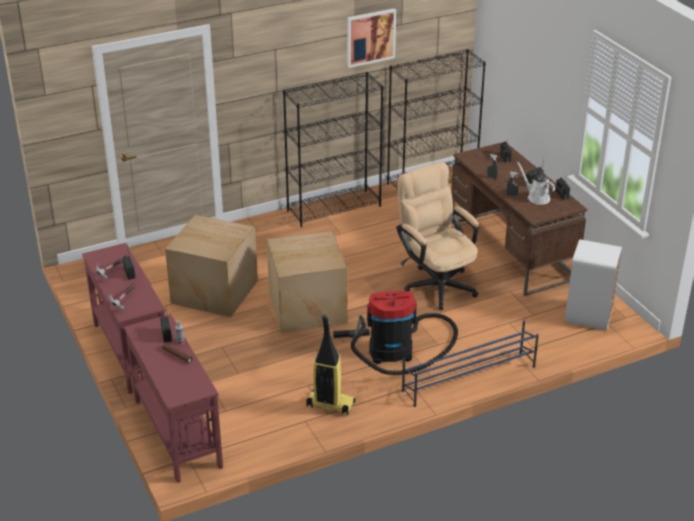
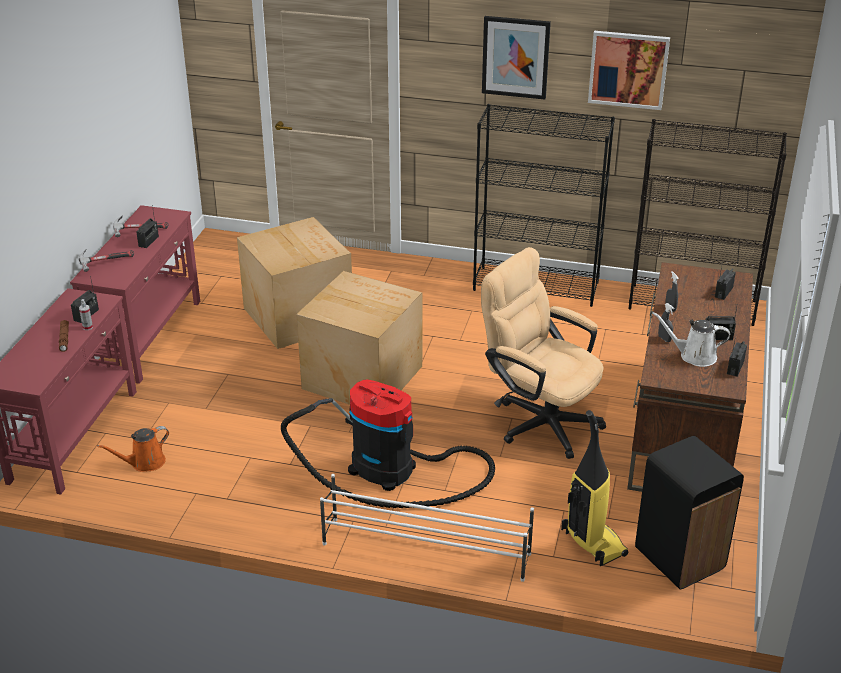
camera: 40 degrees right, 0 degrees up
vacuum cleaner [306,315,356,415] -> vacuum cleaner moved to [561,410,628,566]
beige office chair [396,162,479,310] -> beige office chair turned 60 degrees counterclockwise [481,247,606,459]
blue shoe rack [402,320,539,407] -> white shoe rack [320,474,534,582]
white watering can [517,161,555,205] -> white watering can turned 75 degrees counterclockwise [652,312,730,367]
white trash can [565,239,622,330] -> black trash can [635,436,744,589]
none -> orange watering can [97,426,169,472]
none -> picture [482,16,551,100]

